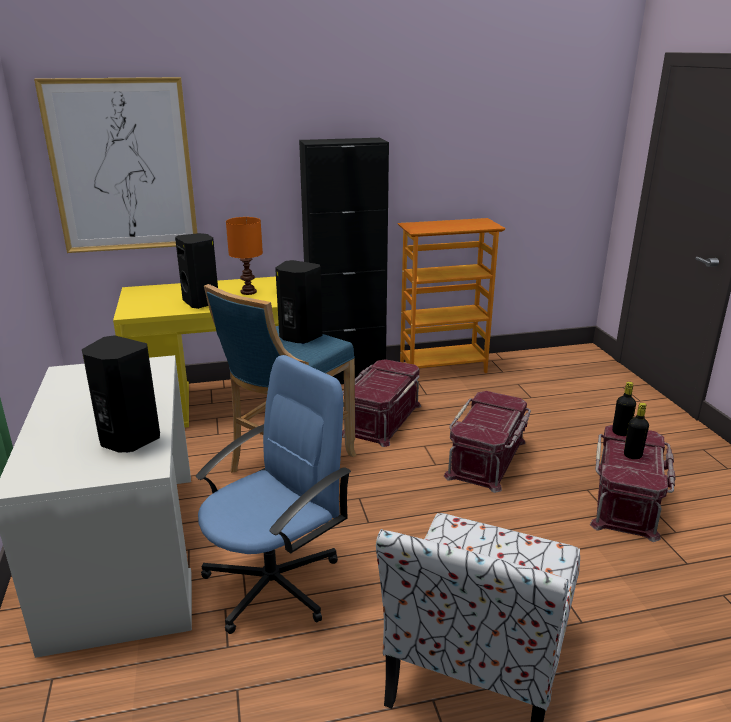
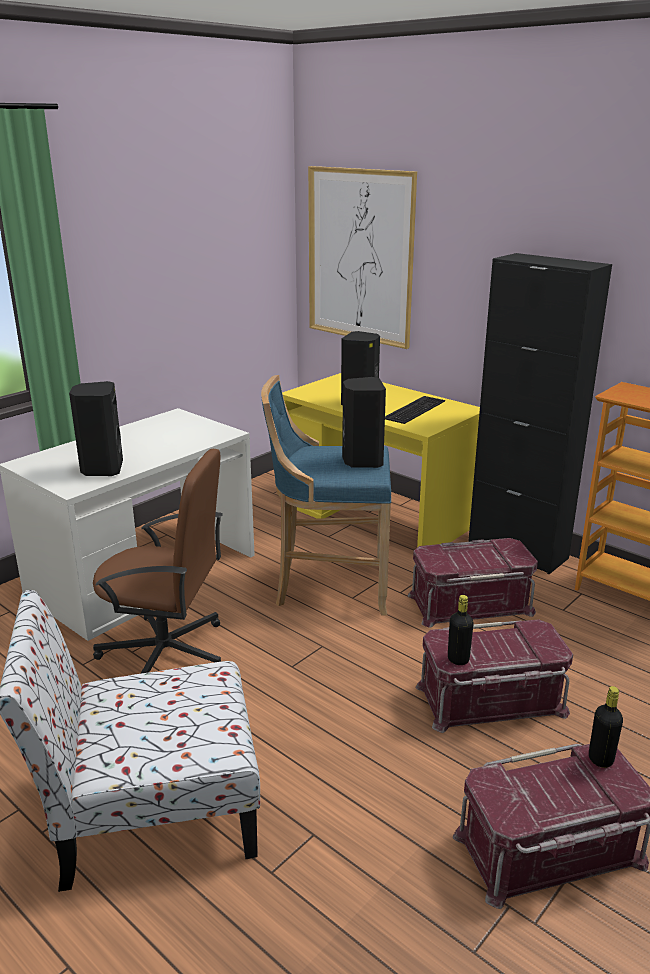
camera: 55 degrees right, 0 degrees up
blue office chair [196,355,351,634] -> brown office chair [93,449,223,674]
orange table lamp [226,217,263,295] -> keyboard [385,396,445,424]
black bottle [624,403,649,459] -> black bottle moved to [448,595,474,665]

